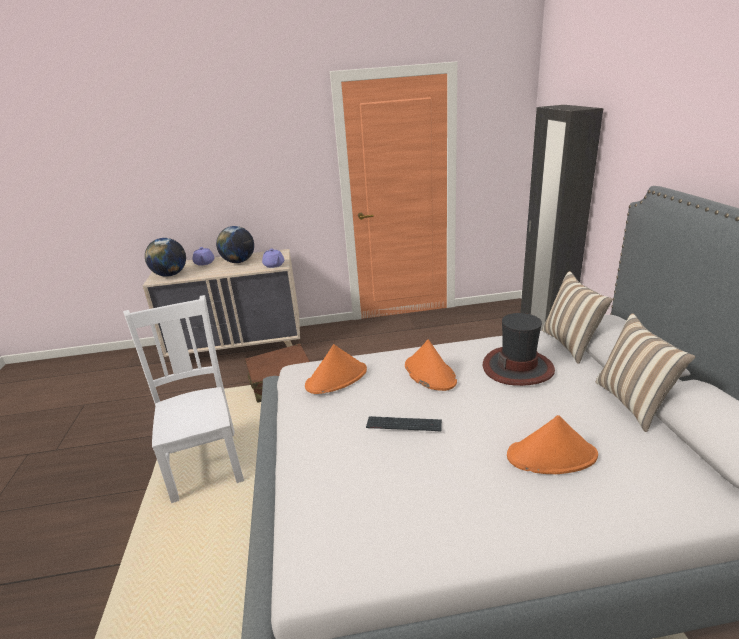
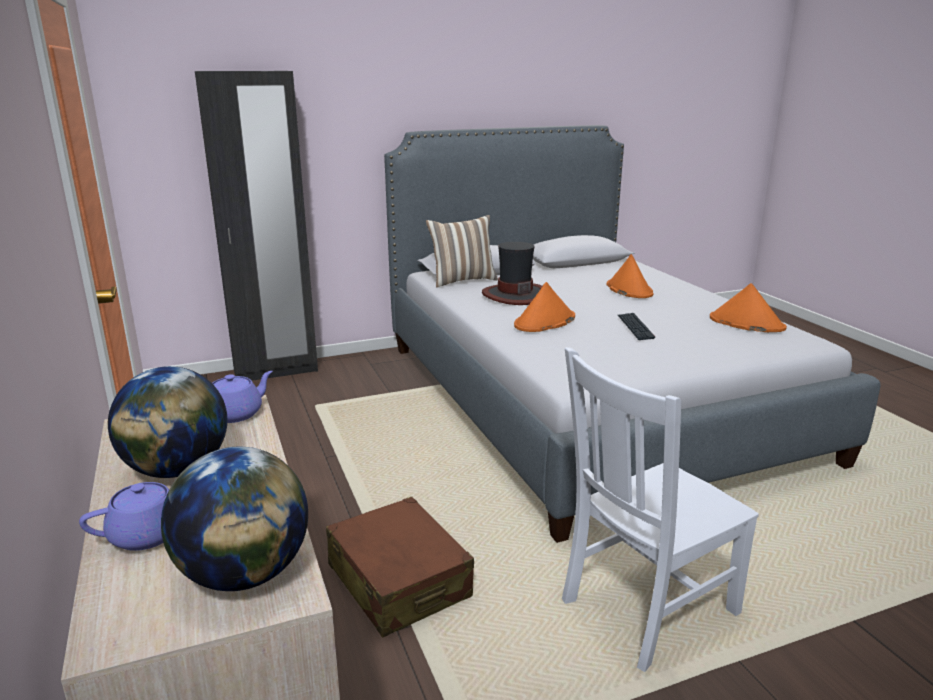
camera: 105 degrees left, 5 degrees down
orange hat [305,344,367,394] -> orange hat moved to [710,283,787,332]
pillow [595,314,695,432] -> none

